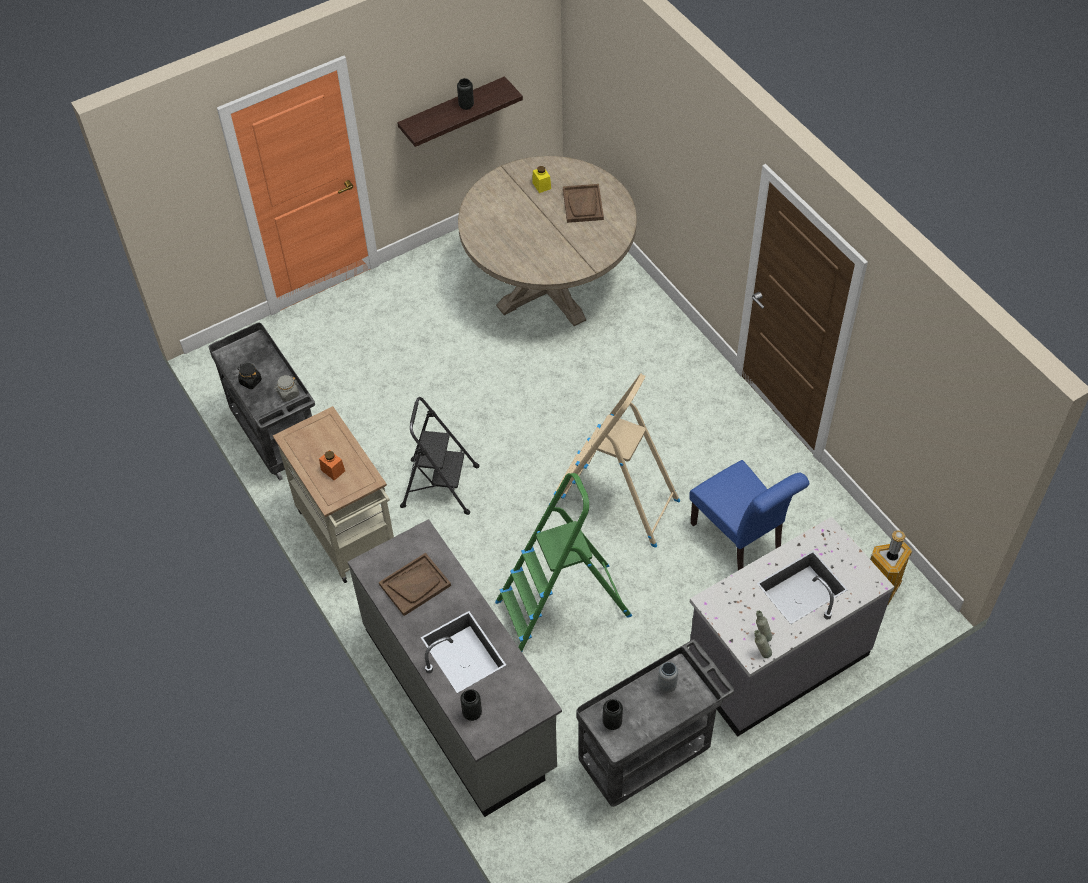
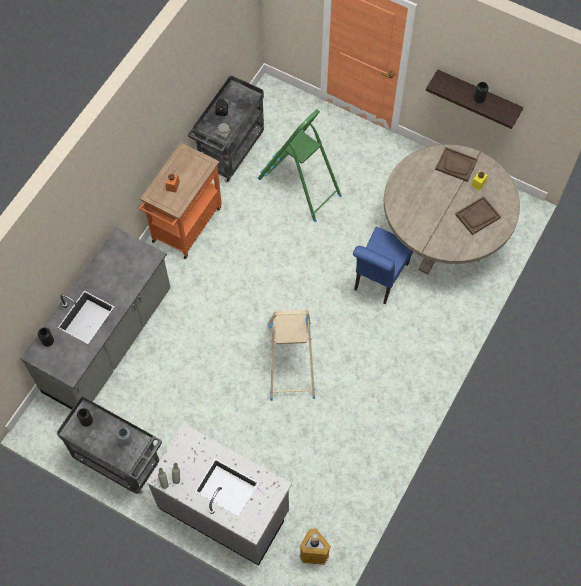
camera: 60 degrees right, 10 degrees up
beige cart [273,406,394,583] -> orange cart [139,143,222,259]
brown tray [379,553,451,616] -> brown tray moved to [435,147,478,182]
black step ladder [400,397,480,515] -> none
green step ladder [495,473,632,652] -> green step ladder moved to [258,109,342,222]
blue chair [689,460,809,570] -> blue chair moved to [353,227,413,304]

